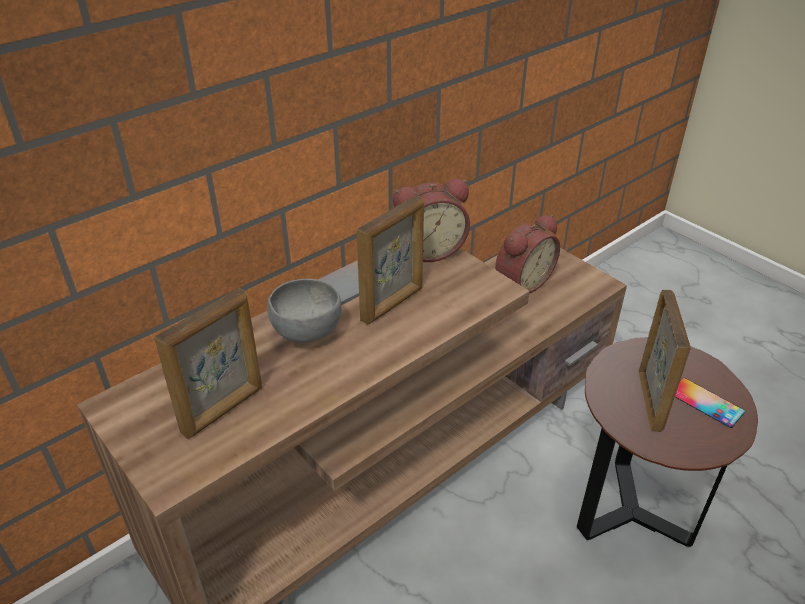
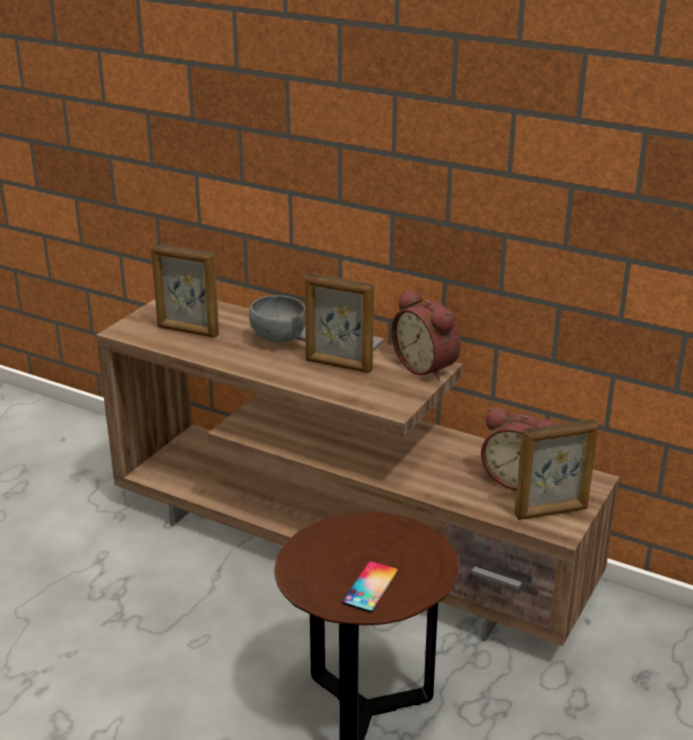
camera: 70 degrees right, 10 degrees down
picture frame [638,290,691,432] -> picture frame moved to [514,419,599,520]

